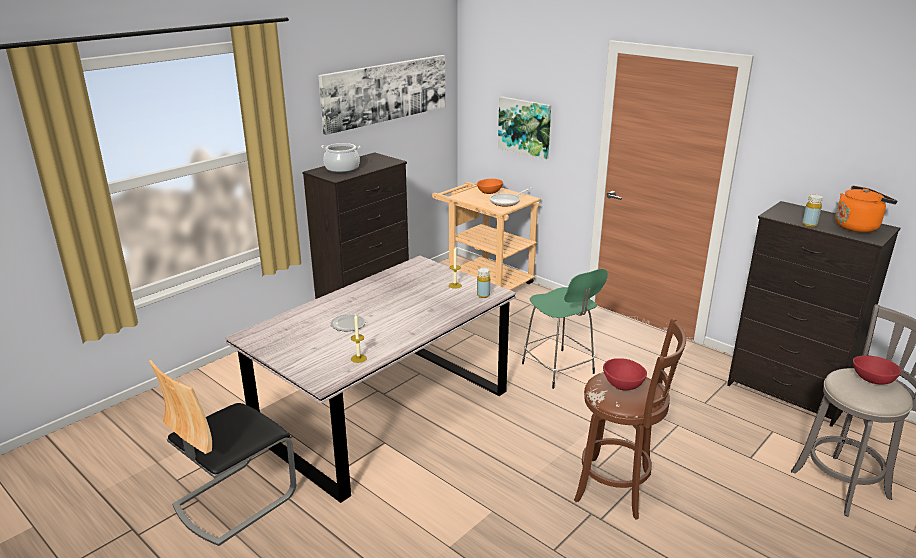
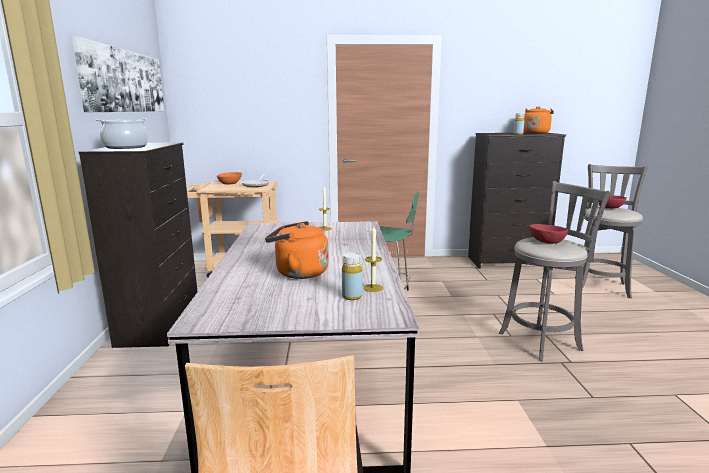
camera: 45 degrees left, 10 degrees down
plate [331,314,366,331] -> orange kettle [265,221,329,279]
yellow bottle [477,268,490,298] -> yellow bottle moved to [342,252,363,300]
picture [498,96,551,159] -> none
brown stool [574,318,686,520] -> grey stool [499,181,611,362]

